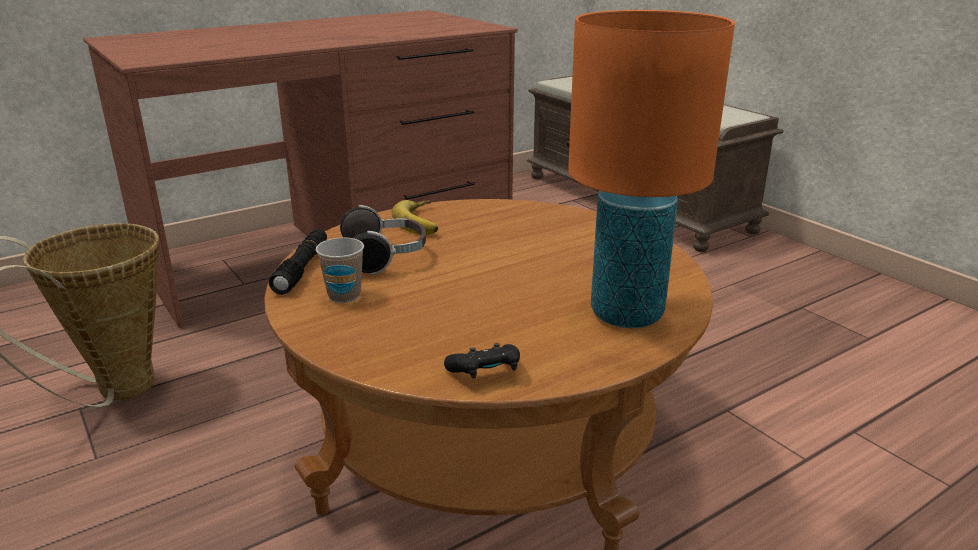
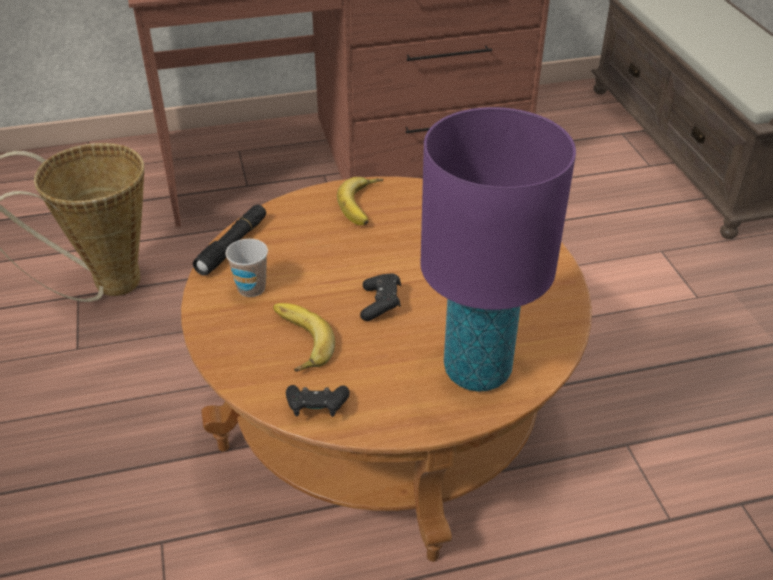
camera: 20 degrees right, 15 degrees up
headphones [340,205,426,275] -> none
orange table lamp [568,10,735,328] -> purple table lamp [420,107,576,392]
none -> banana [273,303,335,372]
none -> black game controller [360,273,401,321]

